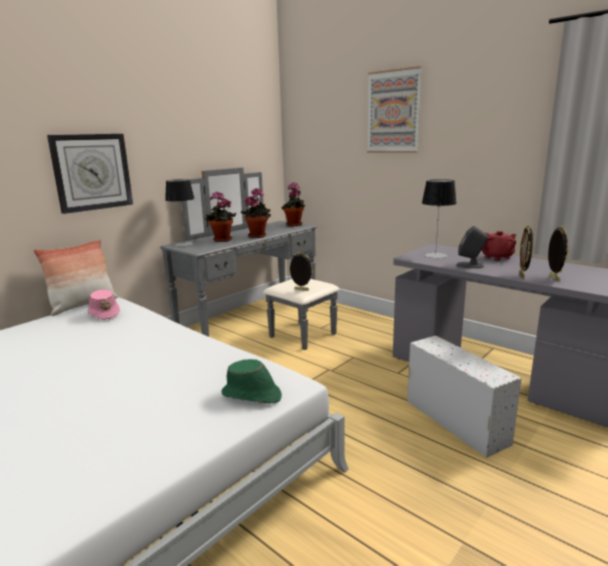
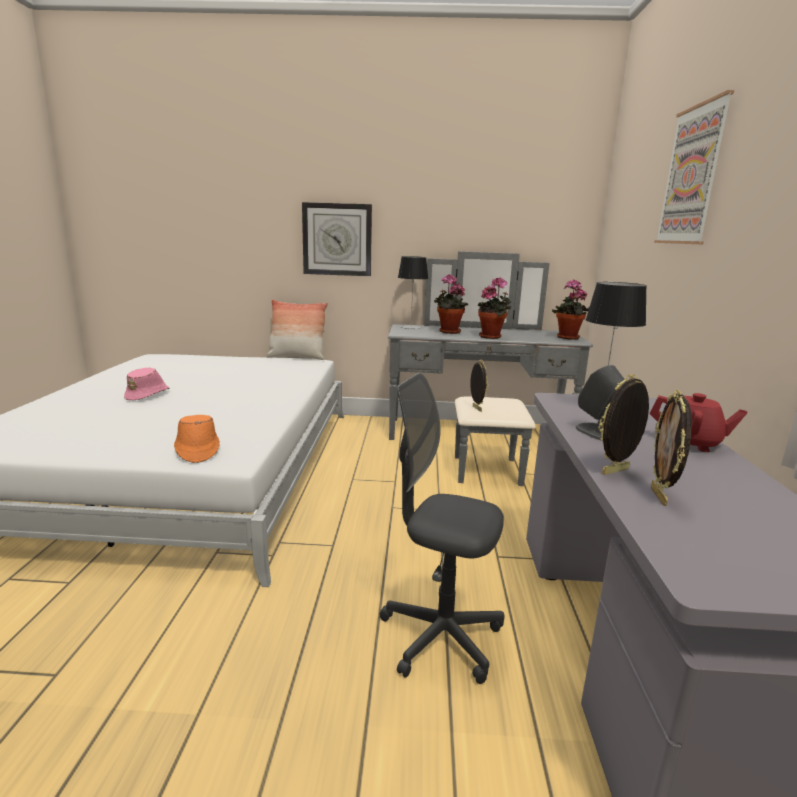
camera: 50 degrees right, 0 degrees up
pink hat [88,290,120,320] -> pink hat moved to [124,367,170,400]
green hat [222,359,282,404] -> orange hat [174,415,220,463]
white storage box [407,336,522,458] -> grey office chair [380,373,504,684]
picture frame [548,225,569,281] -> picture frame turned 135 degrees clockwise [651,390,692,506]

